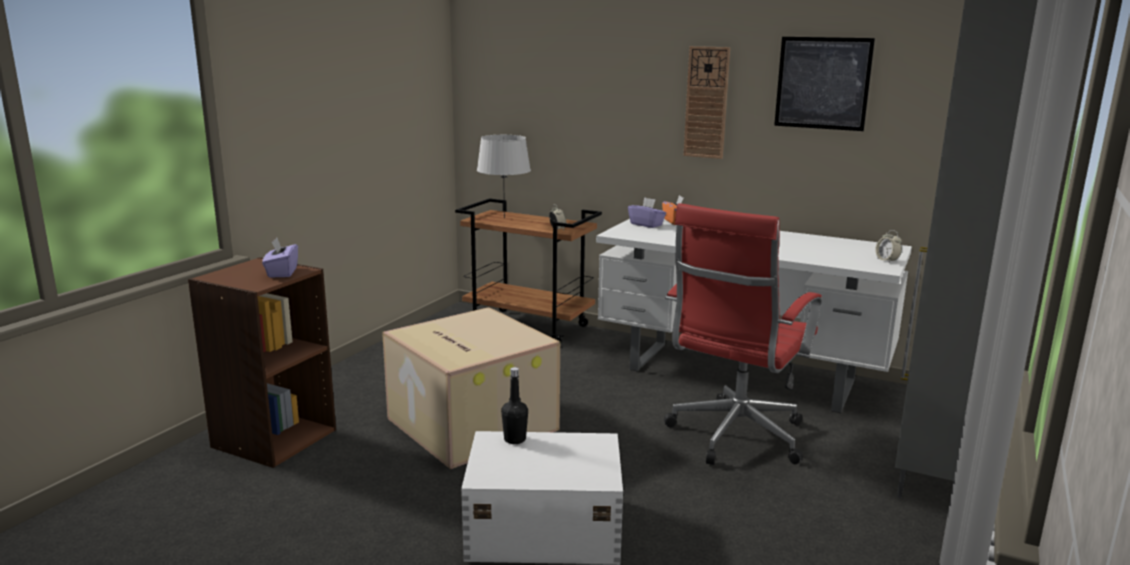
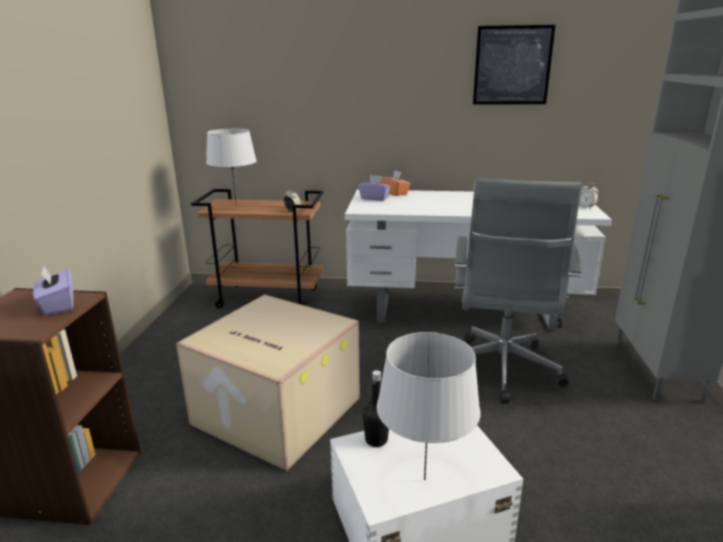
camera: 20 degrees left, 5 degrees up
red office chair [664,203,822,465] -> grey office chair [454,178,582,404]
wall clock [684,46,730,159] -> none
none -> grey table lamp [377,332,481,480]

